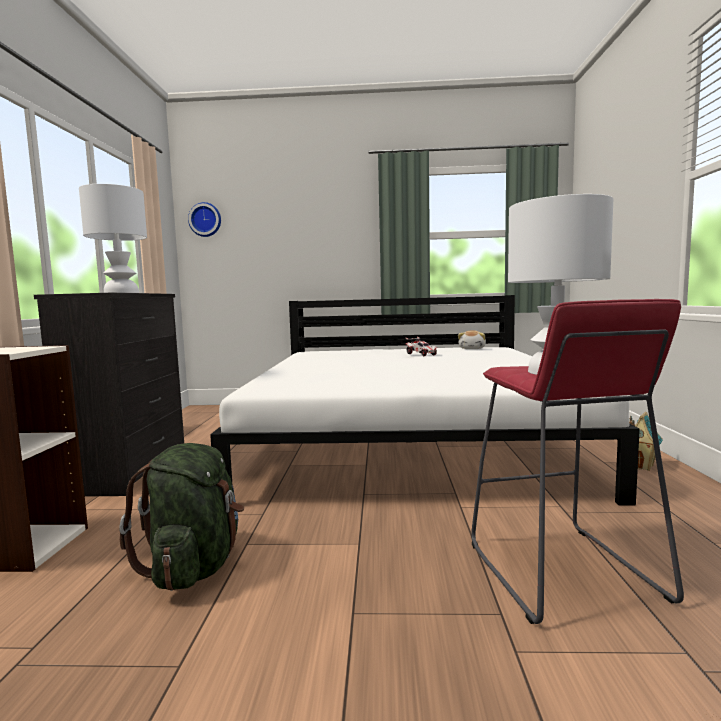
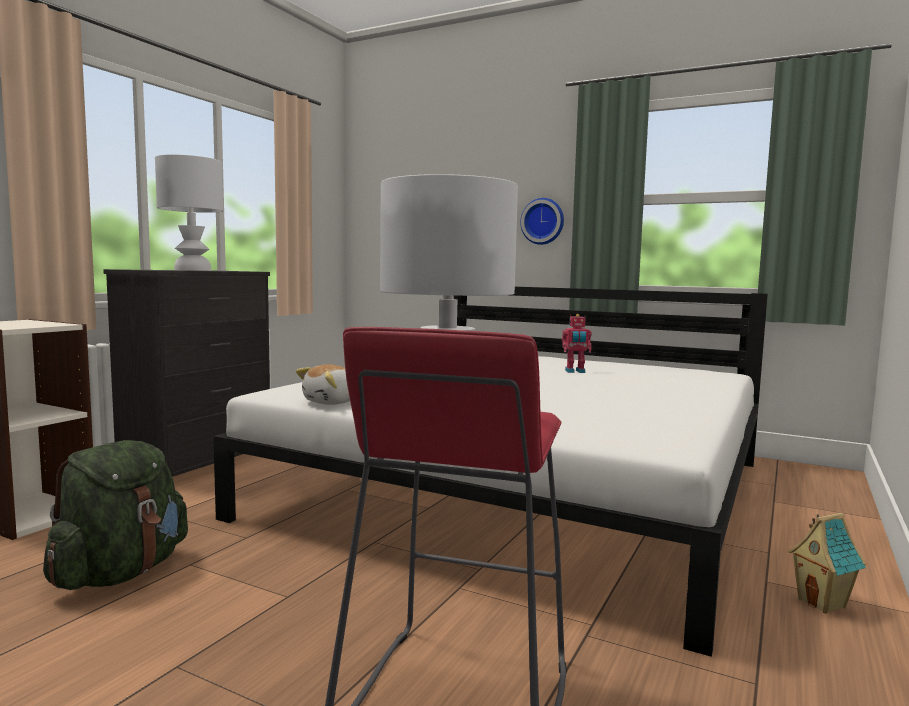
camera: 25 degrees right, 0 degrees up
wall clock [188,202,221,237] -> wall clock moved to [520,198,564,245]
toy car [406,337,437,356] -> toy robot [562,314,592,373]
plush toy [458,330,486,349] -> plush toy moved to [296,364,350,405]

